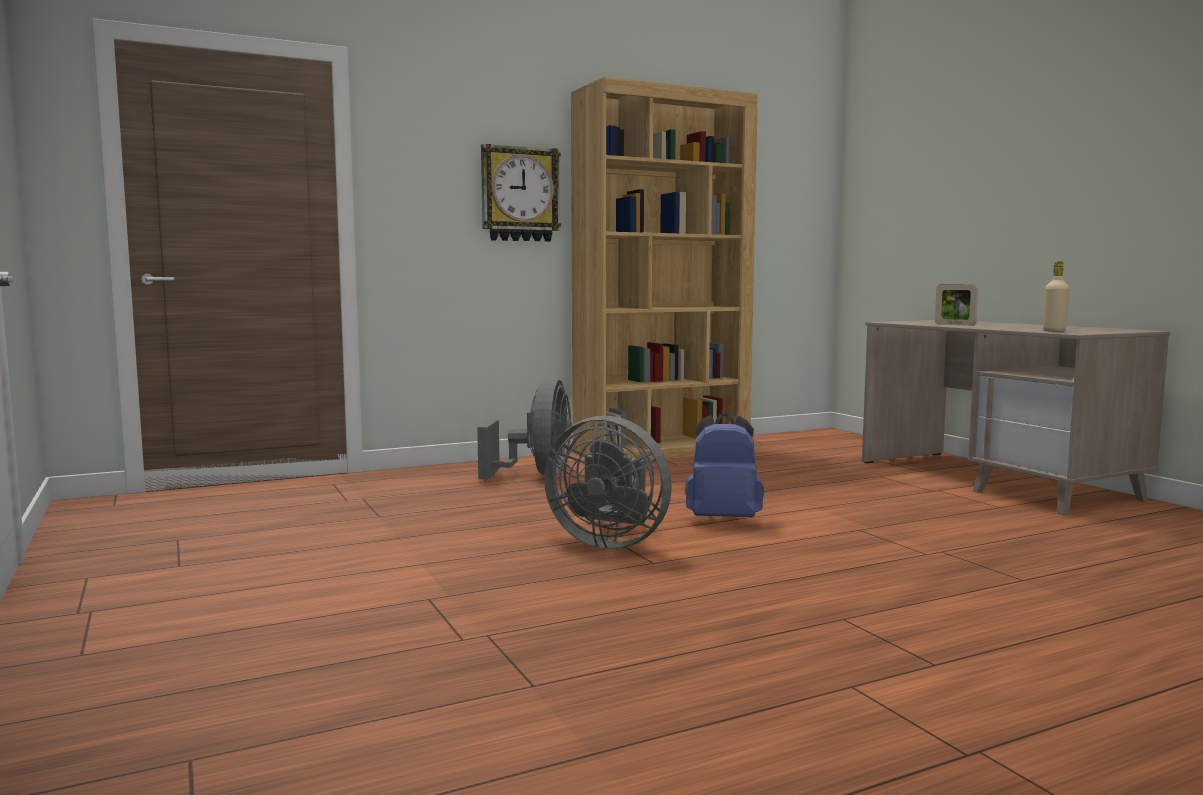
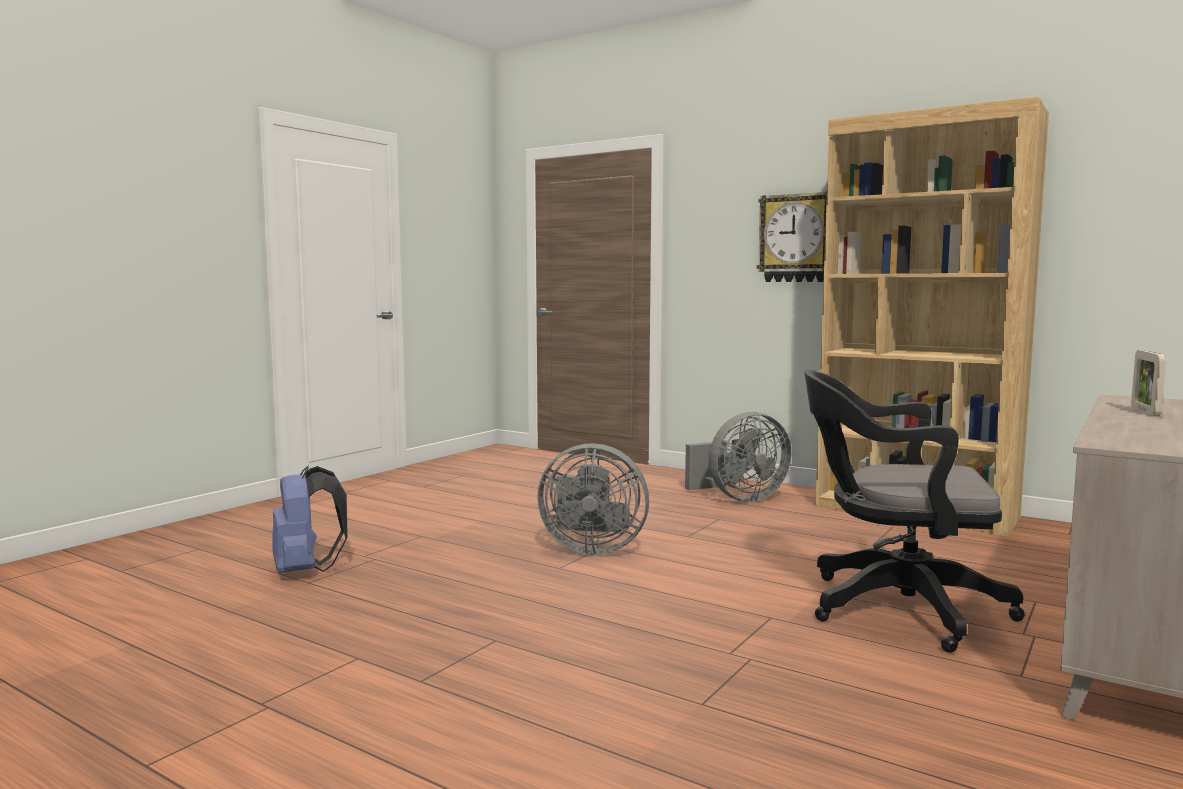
camera: 60 degrees right, 0 degrees up
grey fan [544,416,672,549] -> grey fan turned 75 degrees counterclockwise [537,443,649,555]
blue backpack [685,412,764,517] -> blue backpack moved to [272,465,348,573]
beige bottle [1043,262,1070,332] -> none
none -> black office chair [804,370,1025,653]

